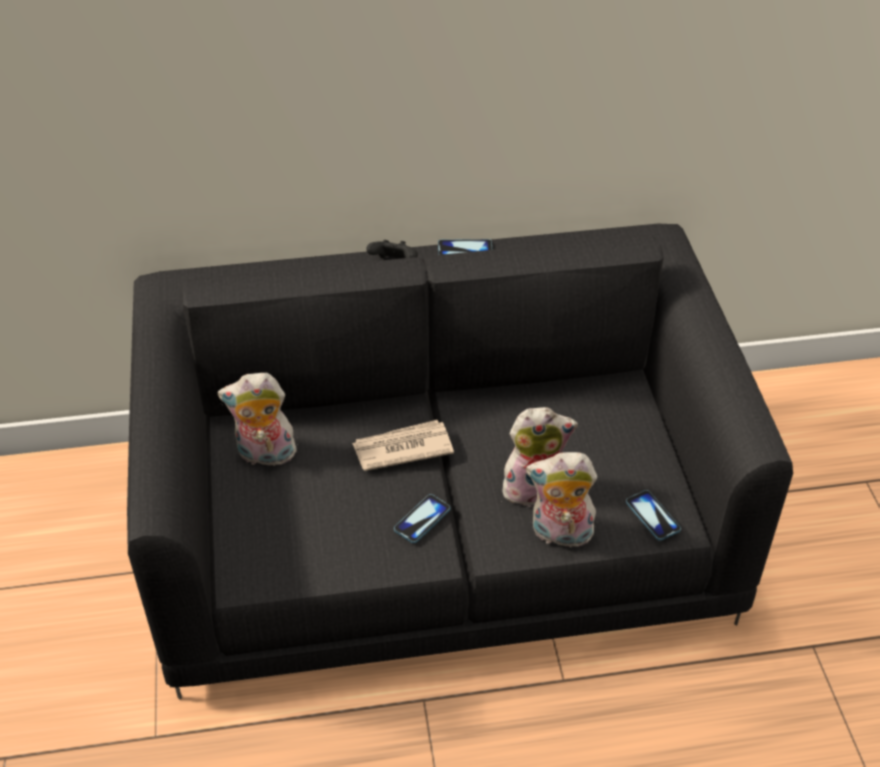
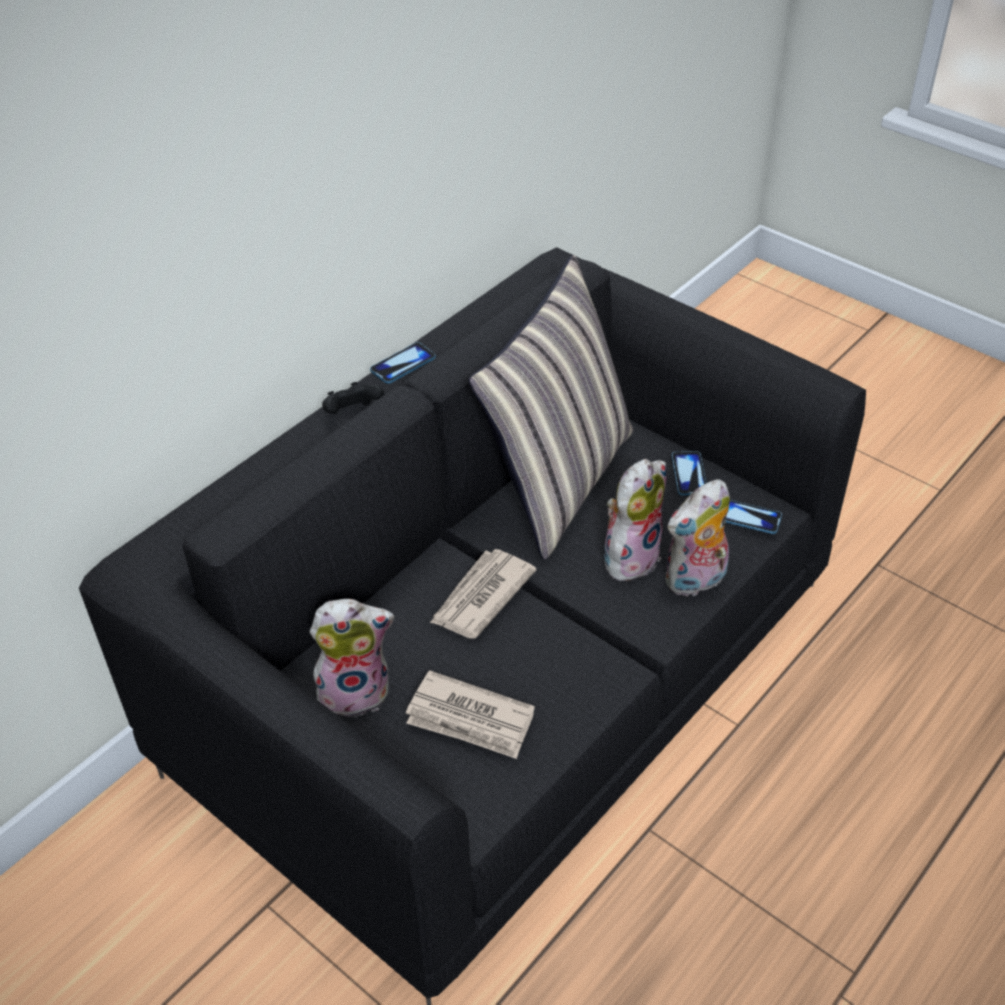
camera: 40 degrees left, 0 degrees up
plush toy [218,373,296,470] -> plush toy turned 150 degrees counterclockwise [310,599,394,718]
phone [394,494,450,543] -> phone moved to [672,451,707,496]
none -> newspaper [406,670,535,759]
none -> pillow [469,255,633,560]

